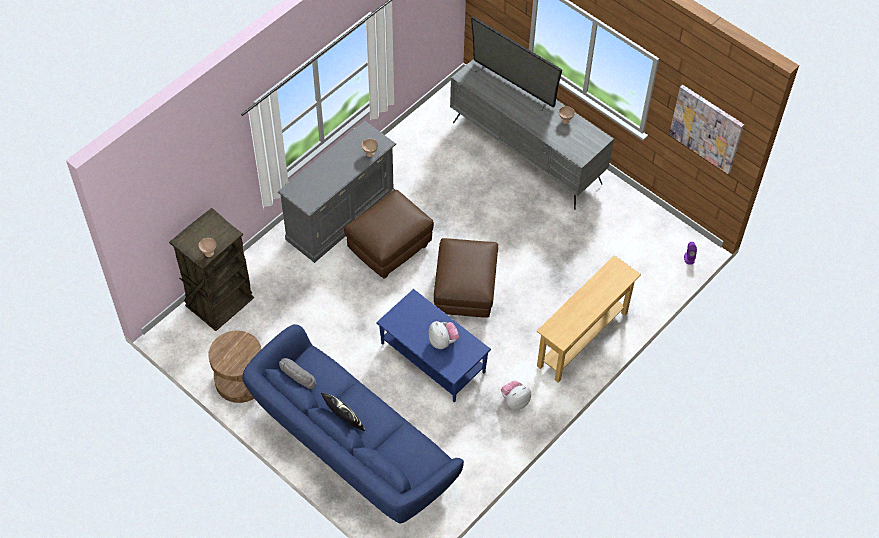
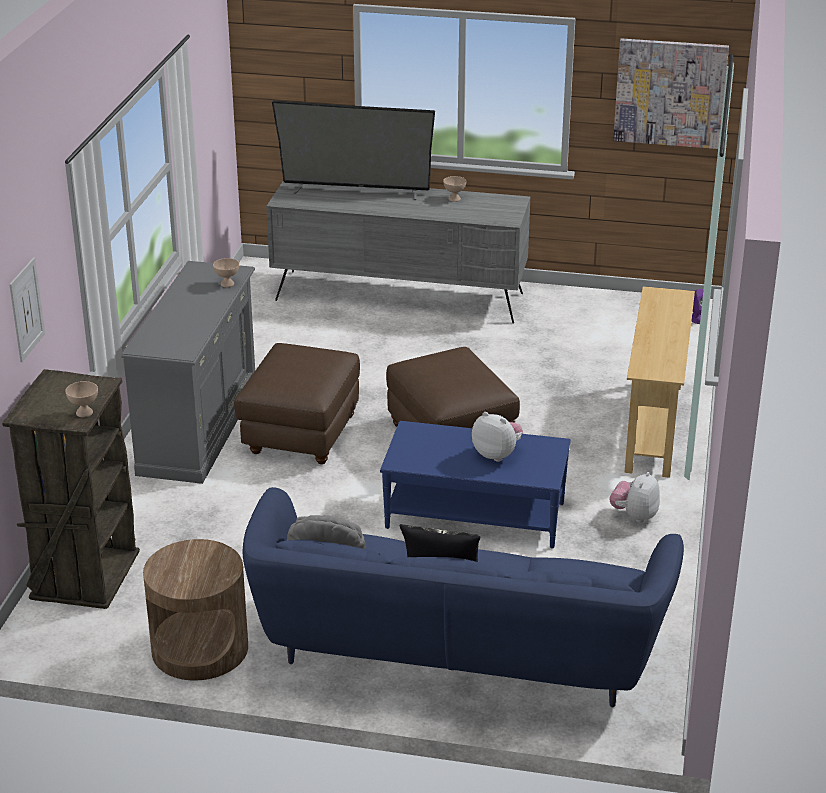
camera: 30 degrees left, 25 degrees down
none -> picture [9,258,45,362]

